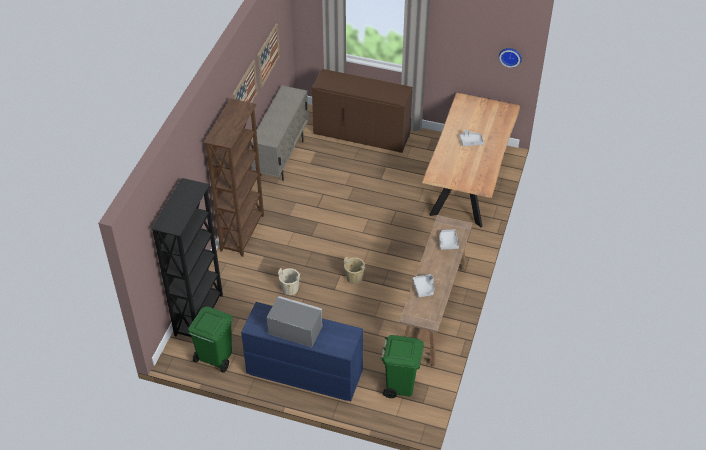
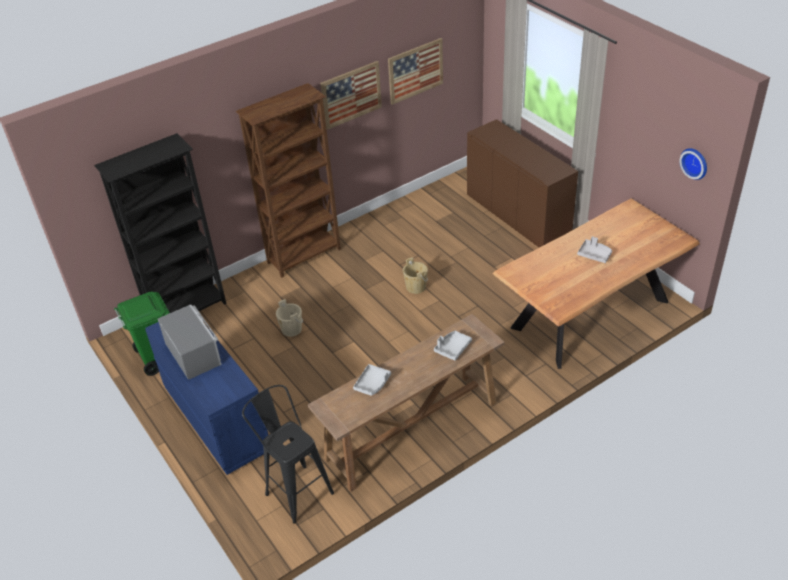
camera: 40 degrees right, 5 degrees down
beige cabinet [250,85,308,181] -> none
beige bucket [344,257,366,284] -> beige bucket moved to [403,257,428,294]
green trash can [381,335,424,398] -> black stool [242,385,334,524]

